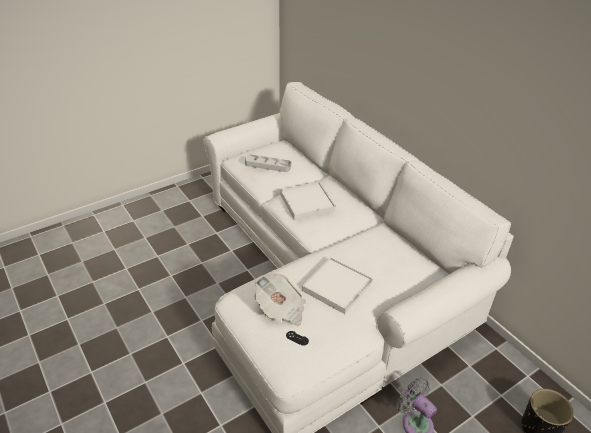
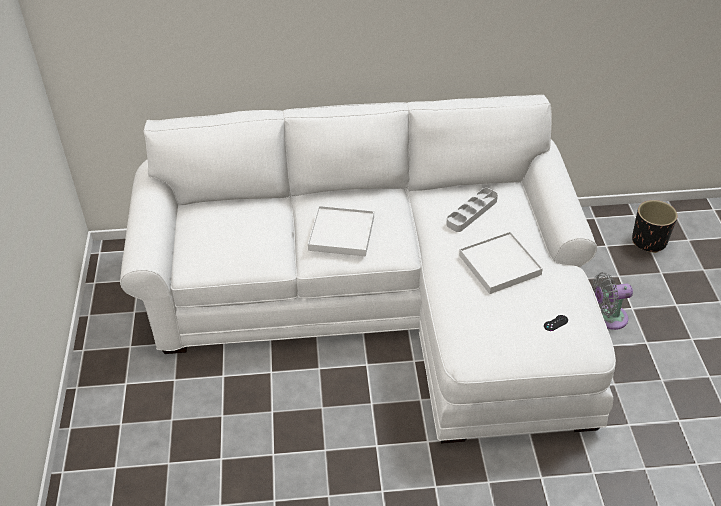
camera: 60 degrees left, 5 degrees up
grey tray [245,154,291,172] -> grey tray moved to [446,188,498,232]
newspaper [254,274,306,326] -> none

